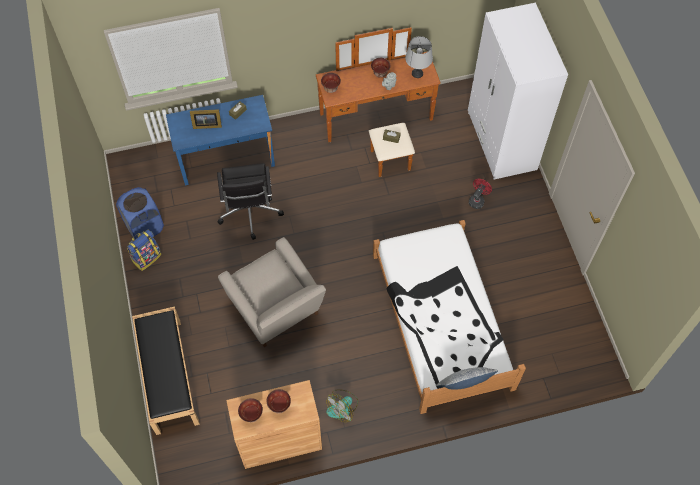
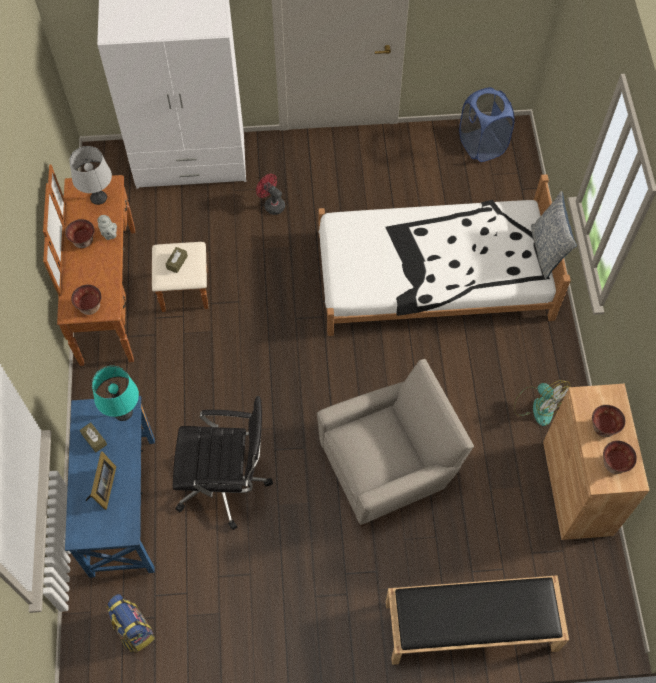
camera: 80 degrees left, 0 degrees up
blue laundry basket [116,187,164,239] -> blue laundry basket moved to [459,87,514,162]
backpack [127,230,162,271] -> backpack moved to [107,594,155,653]
none -> turquoise table lamp [92,366,139,421]

